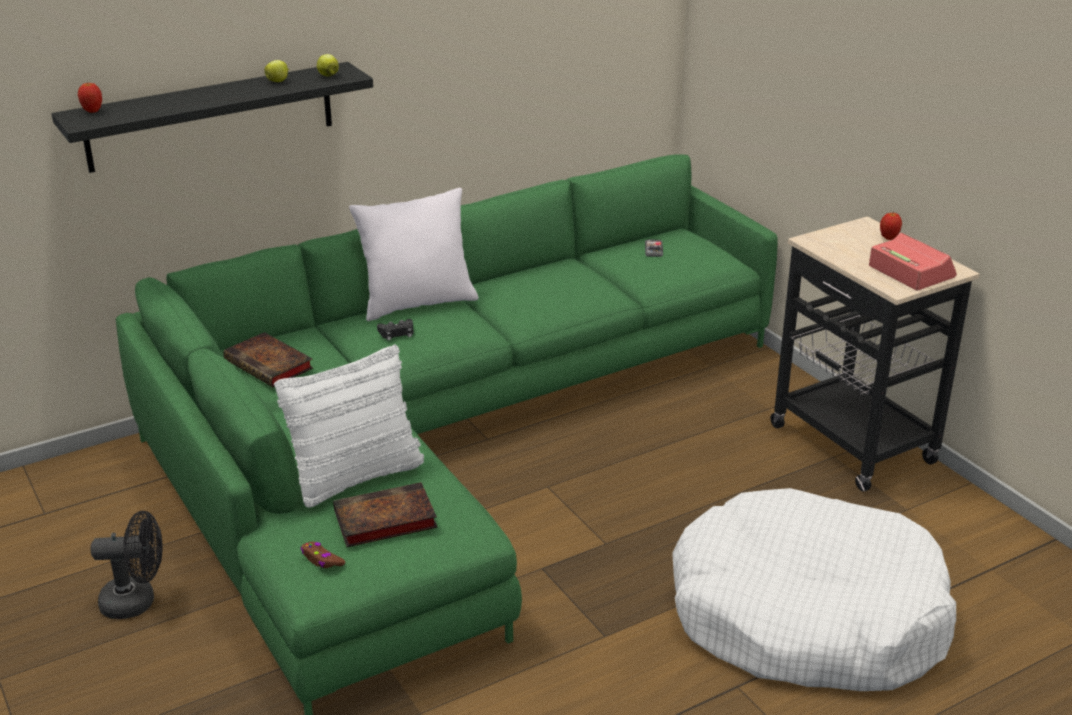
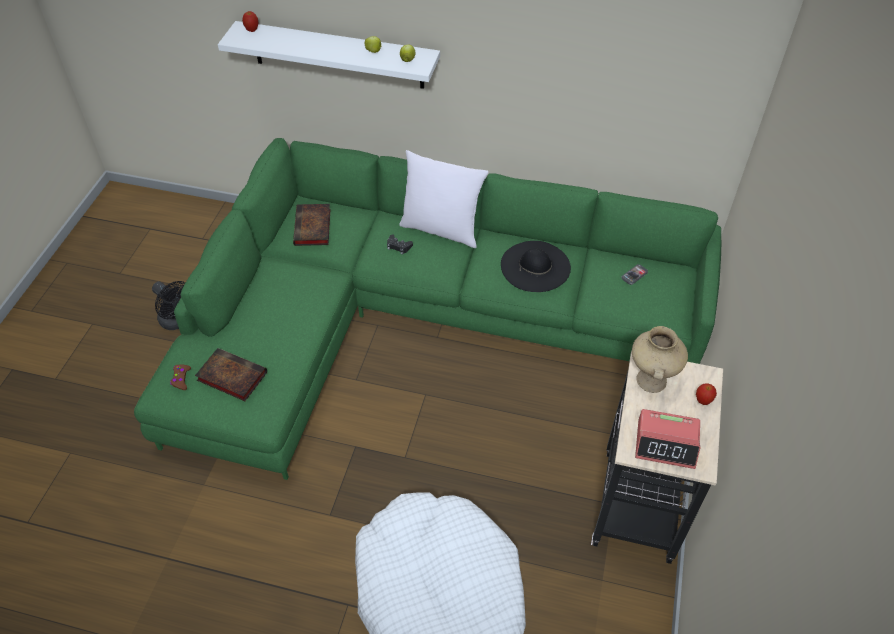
camera: 45 degrees right, 20 degrees up
black shelf [52,62,373,173] -> white shelf [218,21,440,89]
white pillow [273,345,424,508] -> none
alarm clock [869,233,957,290] -> alarm clock turned 90 degrees clockwise [635,409,701,469]
none -> black hat [501,241,571,292]
none -> beige vase [632,326,688,393]

